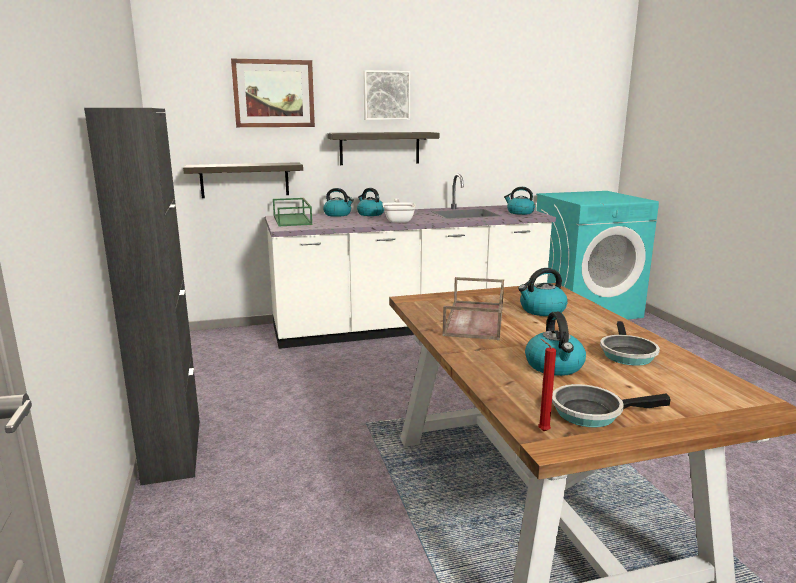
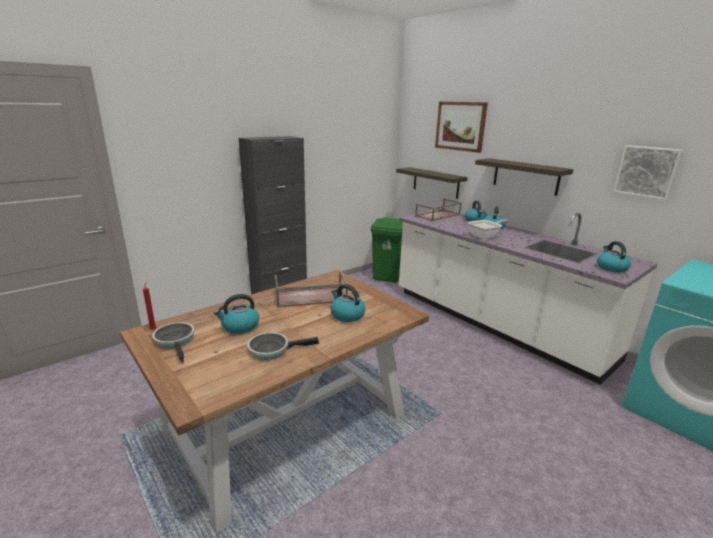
camera: 65 degrees right, 5 degrees up
green tray [273,198,312,227] -> brown tray [415,199,462,221]
picture [364,70,410,120] -> picture moved to [613,145,683,200]
none -> green trash can [371,218,403,283]

